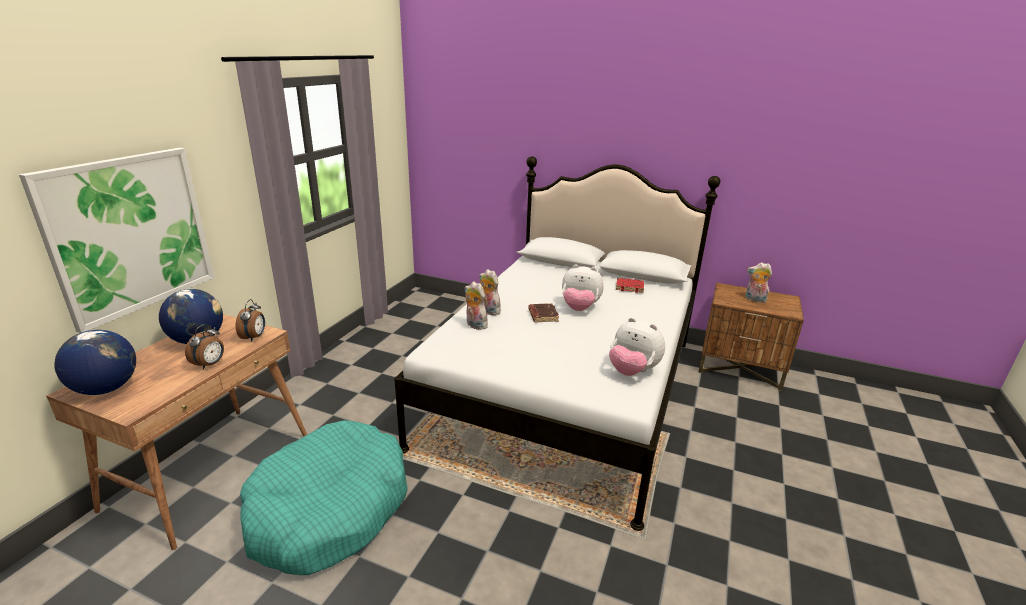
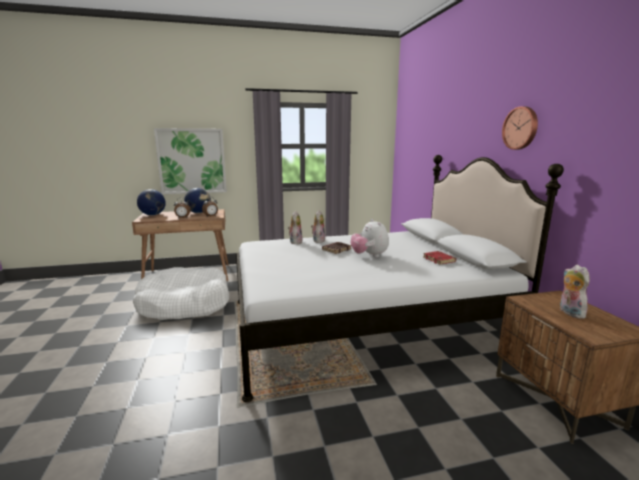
camera: 55 degrees right, 10 degrees down
turquoise dog bed [240,420,408,575] -> white dog bed [133,267,229,320]
plush toy [609,317,665,376] -> none
none -> wall clock [502,106,538,150]

